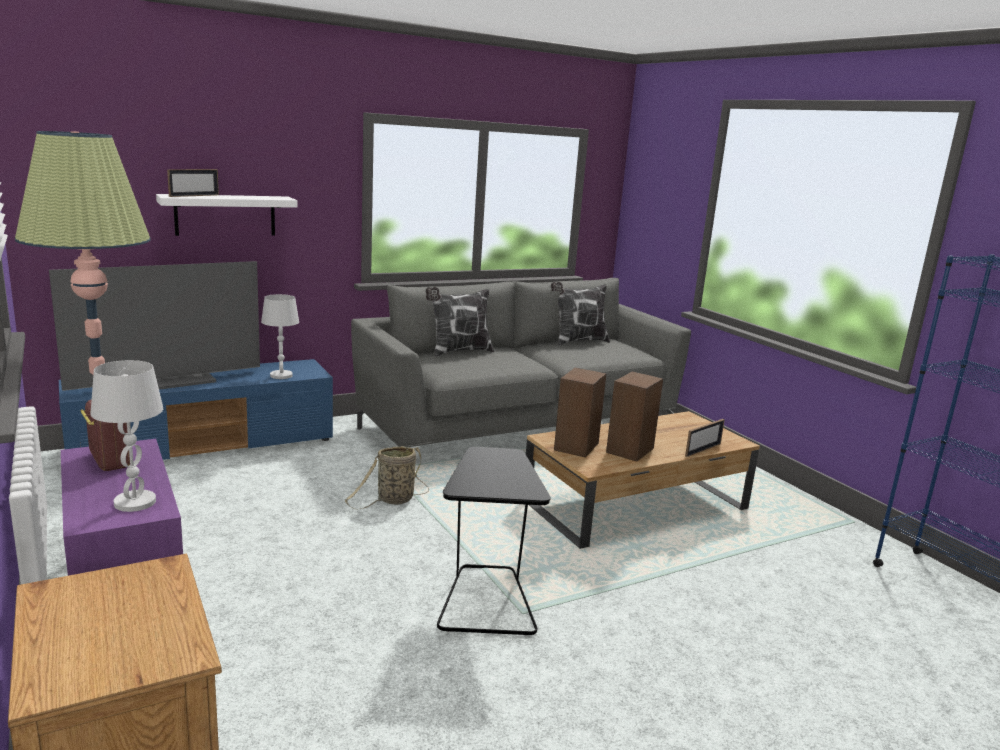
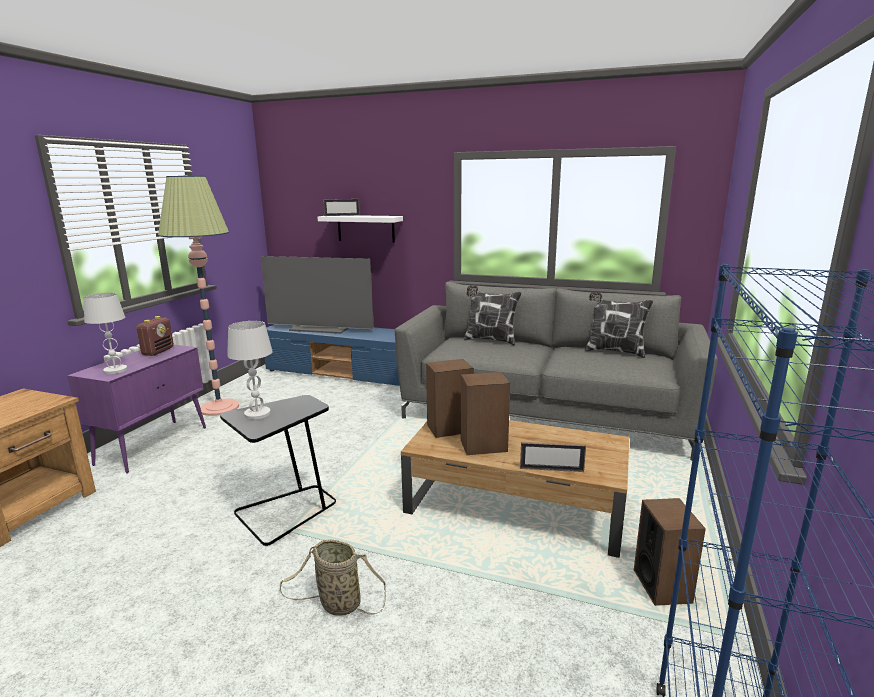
camera: 50 degrees right, 0 degrees up
white table lamp [261,294,299,379] -> white table lamp moved to [227,321,273,420]
basket [345,446,429,509] -> basket moved to [280,539,386,616]
none -> speaker [634,498,706,606]

